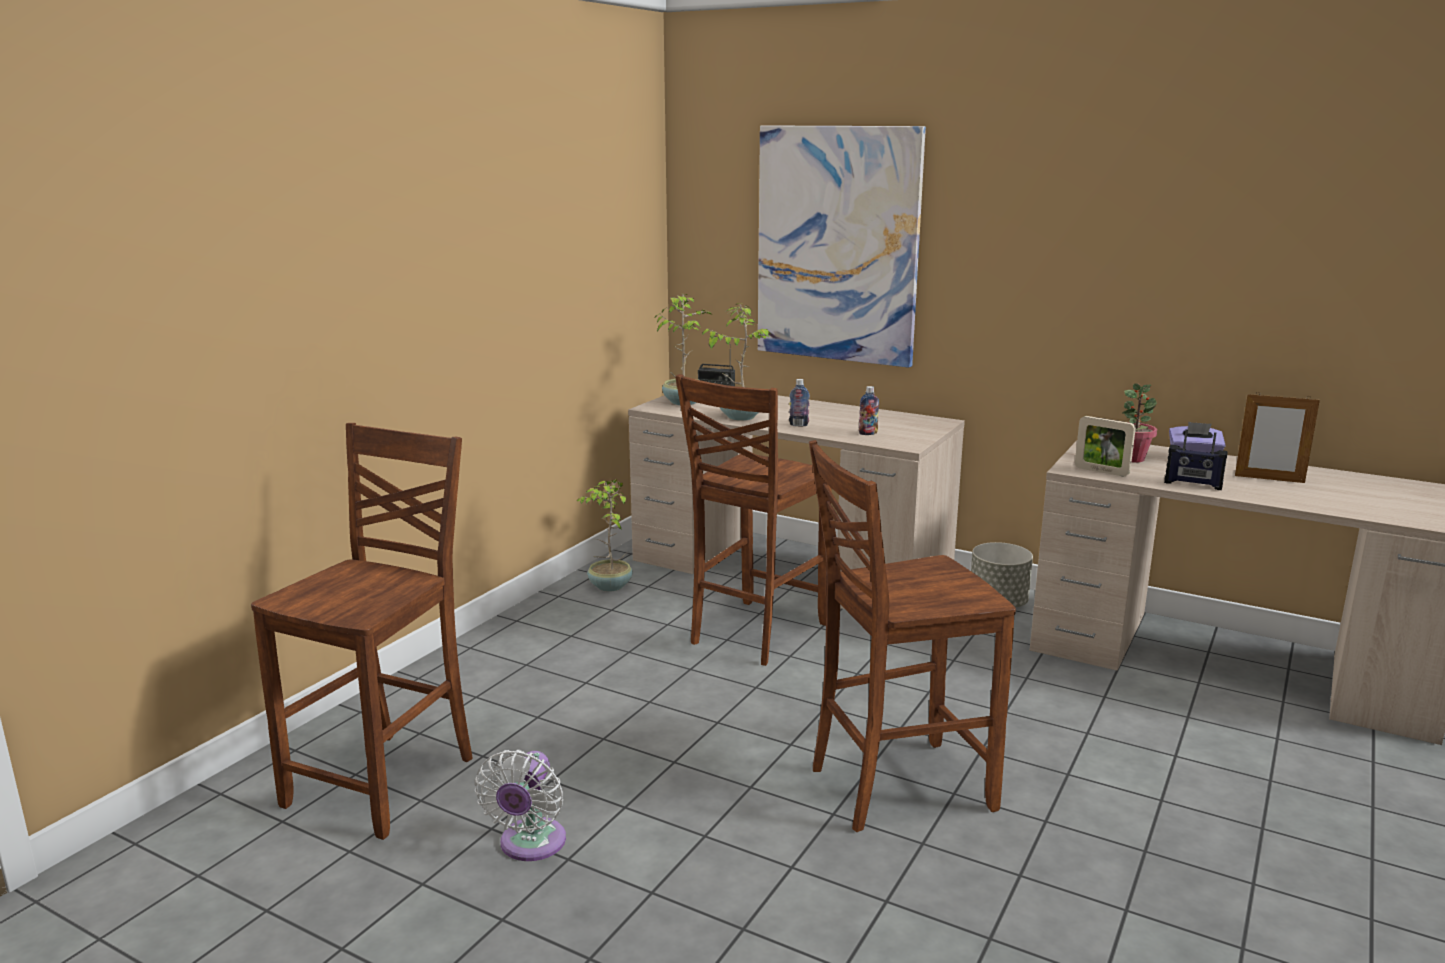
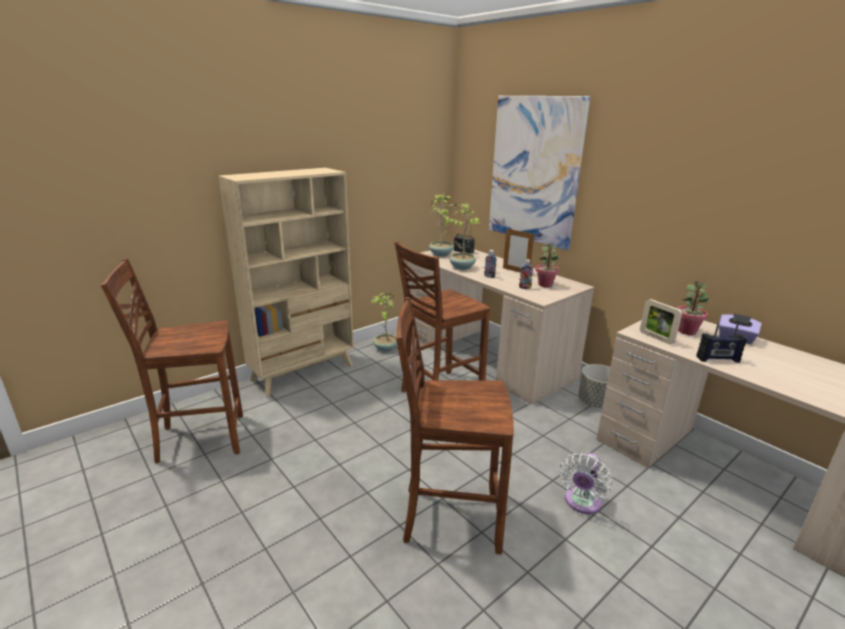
camera: 20 degrees right, 5 degrees up
brown chair [251,423,472,840] -> brown chair turned 150 degrees counterclockwise [101,259,243,463]
white fan [474,750,566,861] -> white fan moved to [560,453,612,514]
radio [1164,429,1228,490] -> radio turned 45 degrees counterclockwise [696,323,747,363]
picture frame [1235,392,1320,483] -> picture frame moved to [503,229,534,273]
none -> beige bookcase [218,168,354,396]
none -> potted plant [536,243,559,287]

